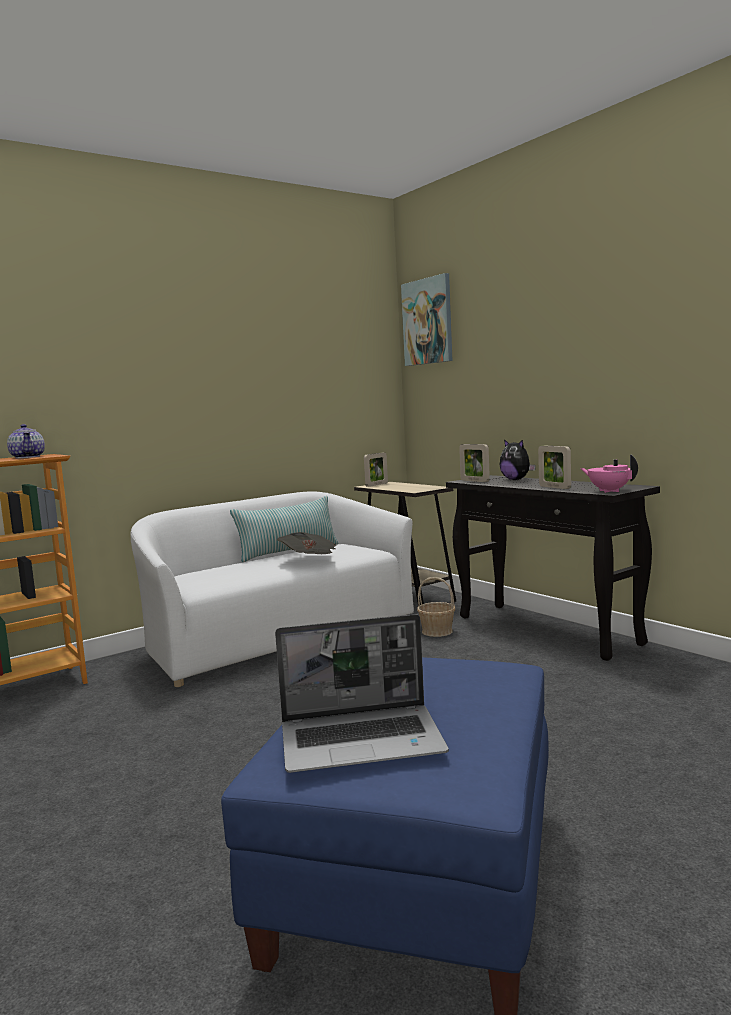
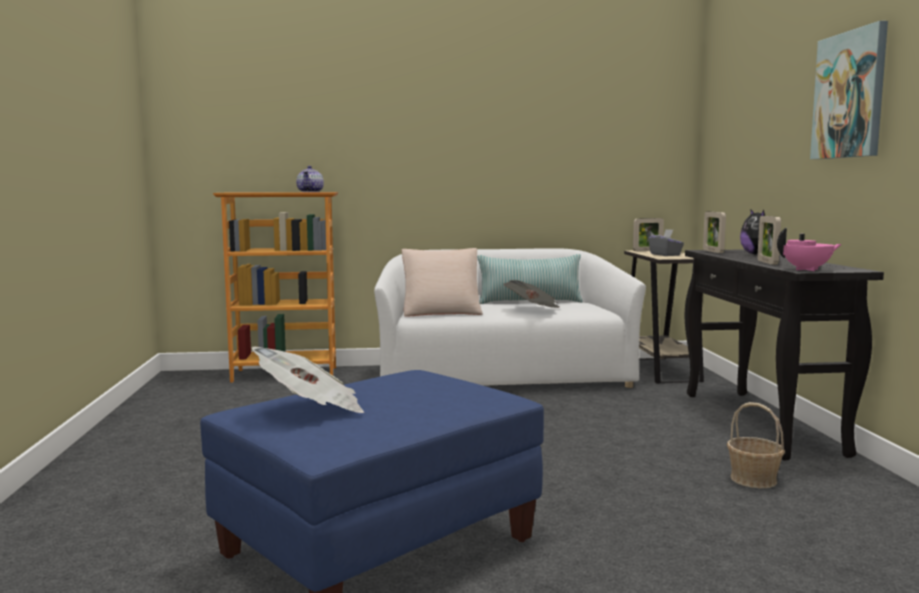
camera: 30 degrees right, 0 degrees up
laptop [275,614,449,773] -> newspaper [251,347,364,413]
picture [401,273,453,366] -> picture moved to [810,21,888,159]
basket [417,577,455,637] -> basket moved to [727,402,785,489]
pink teapot [580,455,638,493] -> pink teapot turned 90 degrees clockwise [777,228,841,271]
none -> beige pillow [402,248,483,317]
none -> grey tissue box [648,229,684,256]

